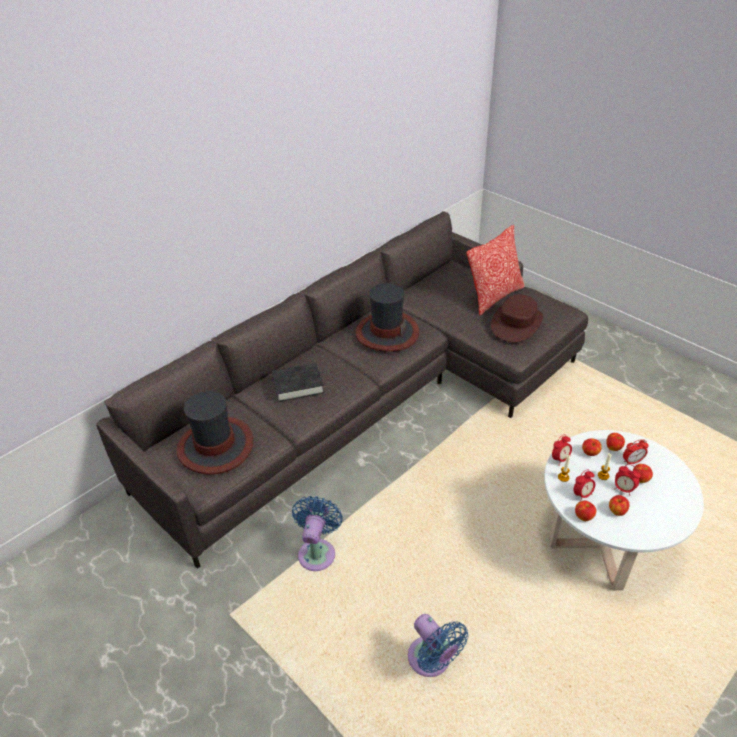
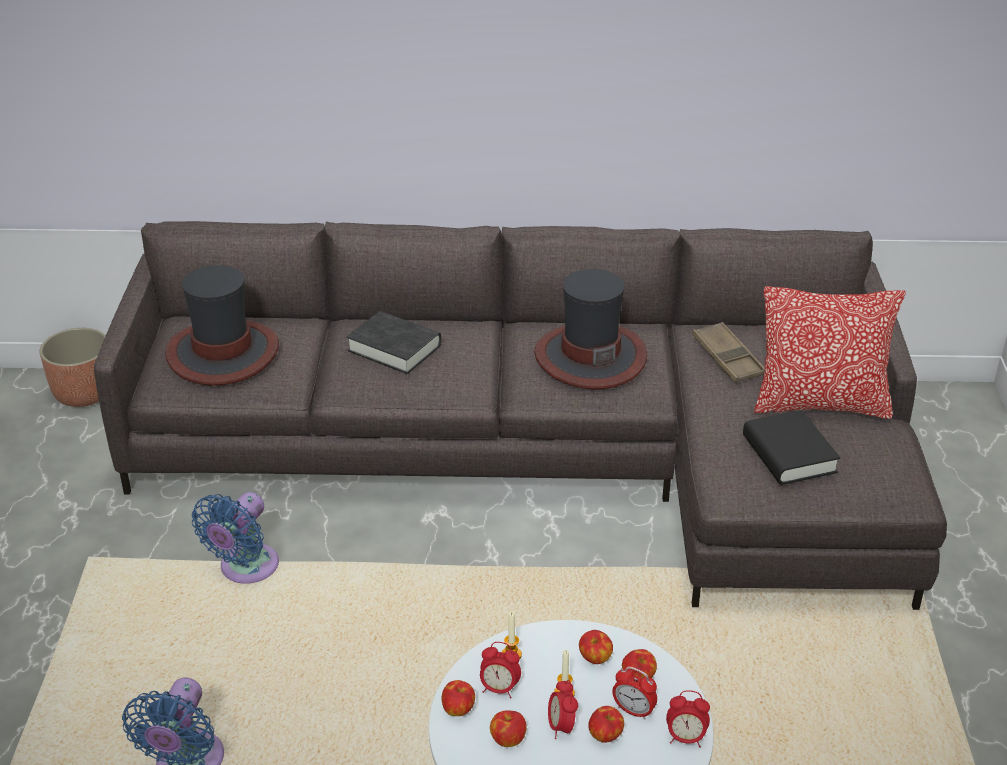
camera: 45 degrees right, 5 degrees down
blue fan [292,496,343,571] -> blue fan turned 150 degrees clockwise [192,492,279,584]
brown hat [491,294,543,342] -> black book [743,410,840,485]
alarm clock [552,434,572,464] -> alarm clock moved to [666,690,710,748]
none -> planter [39,328,106,407]
none -> brown tray [692,322,765,383]

